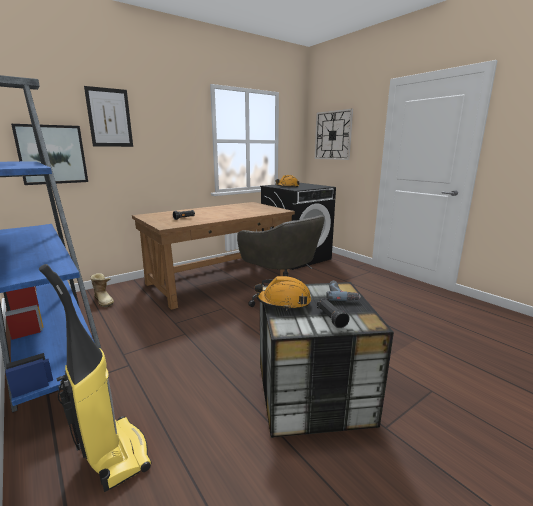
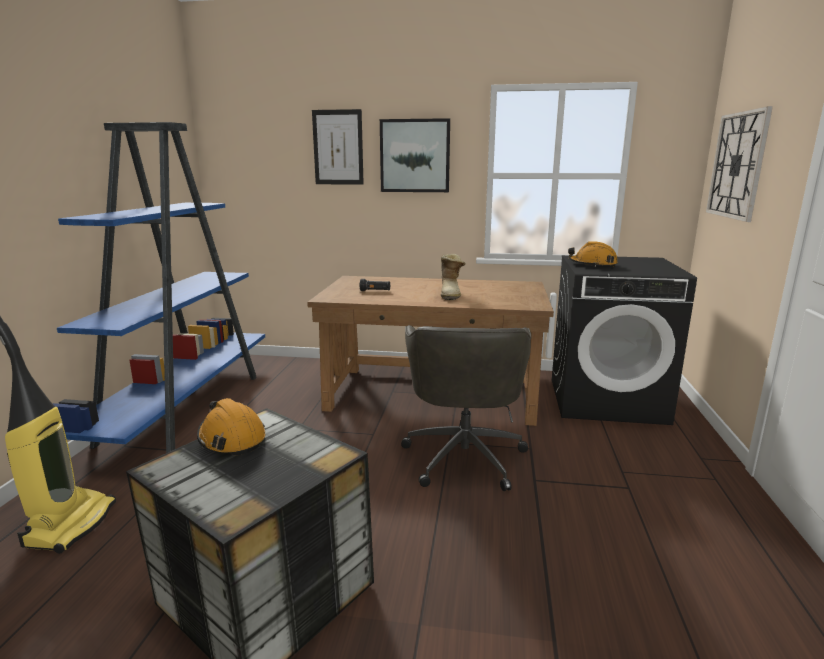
camera: 45 degrees right, 0 degrees up
picture [11,124,88,185] -> picture moved to [380,118,450,192]
boot [90,273,114,307] -> boot moved to [441,254,466,300]
black flashlight [317,298,350,328] -> none
power drill [326,281,361,301] -> none

